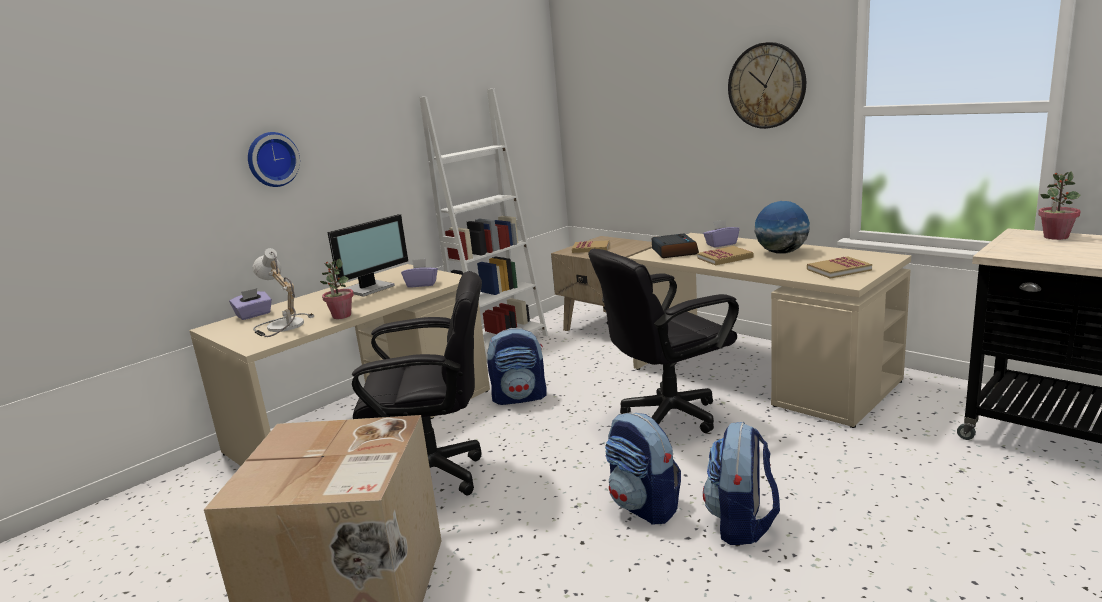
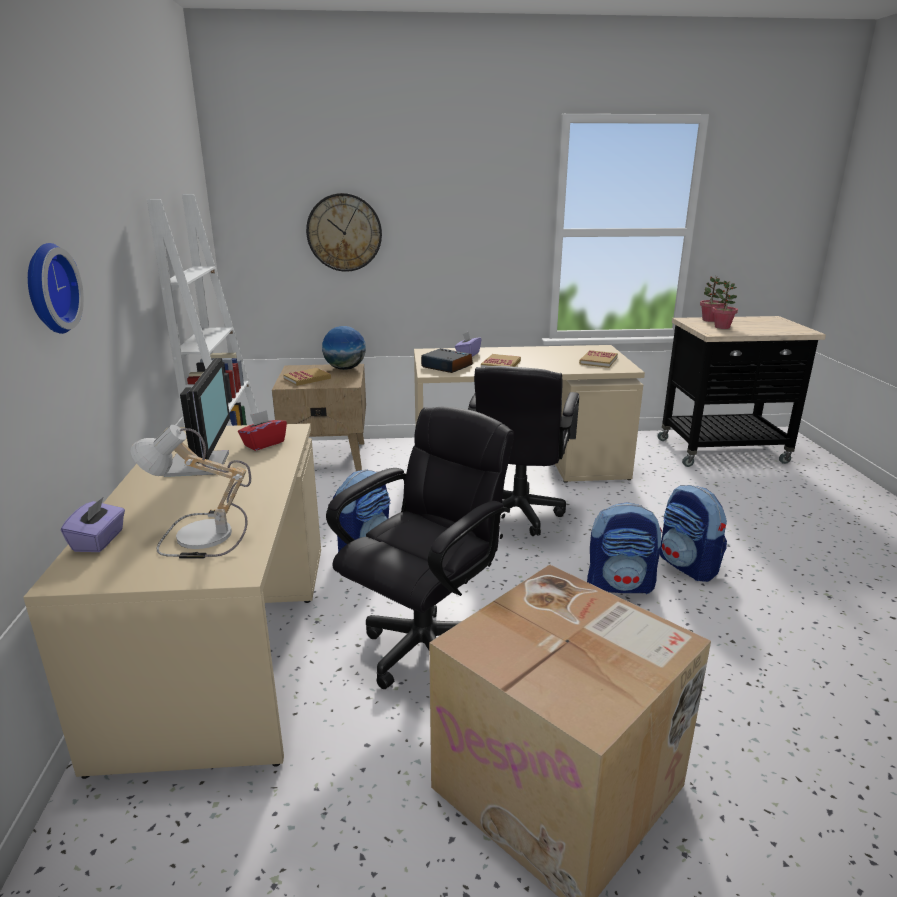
camera: 50 degrees left, 5 degrees up
potted plant [320,259,354,319] -> potted plant moved to [712,281,738,329]
purple tissue box [401,259,438,288] -> red tissue box [238,410,287,451]
wall clock [728,42,806,129] -> wall clock moved to [306,193,382,272]
globe [755,201,810,254] -> globe moved to [322,326,366,370]

